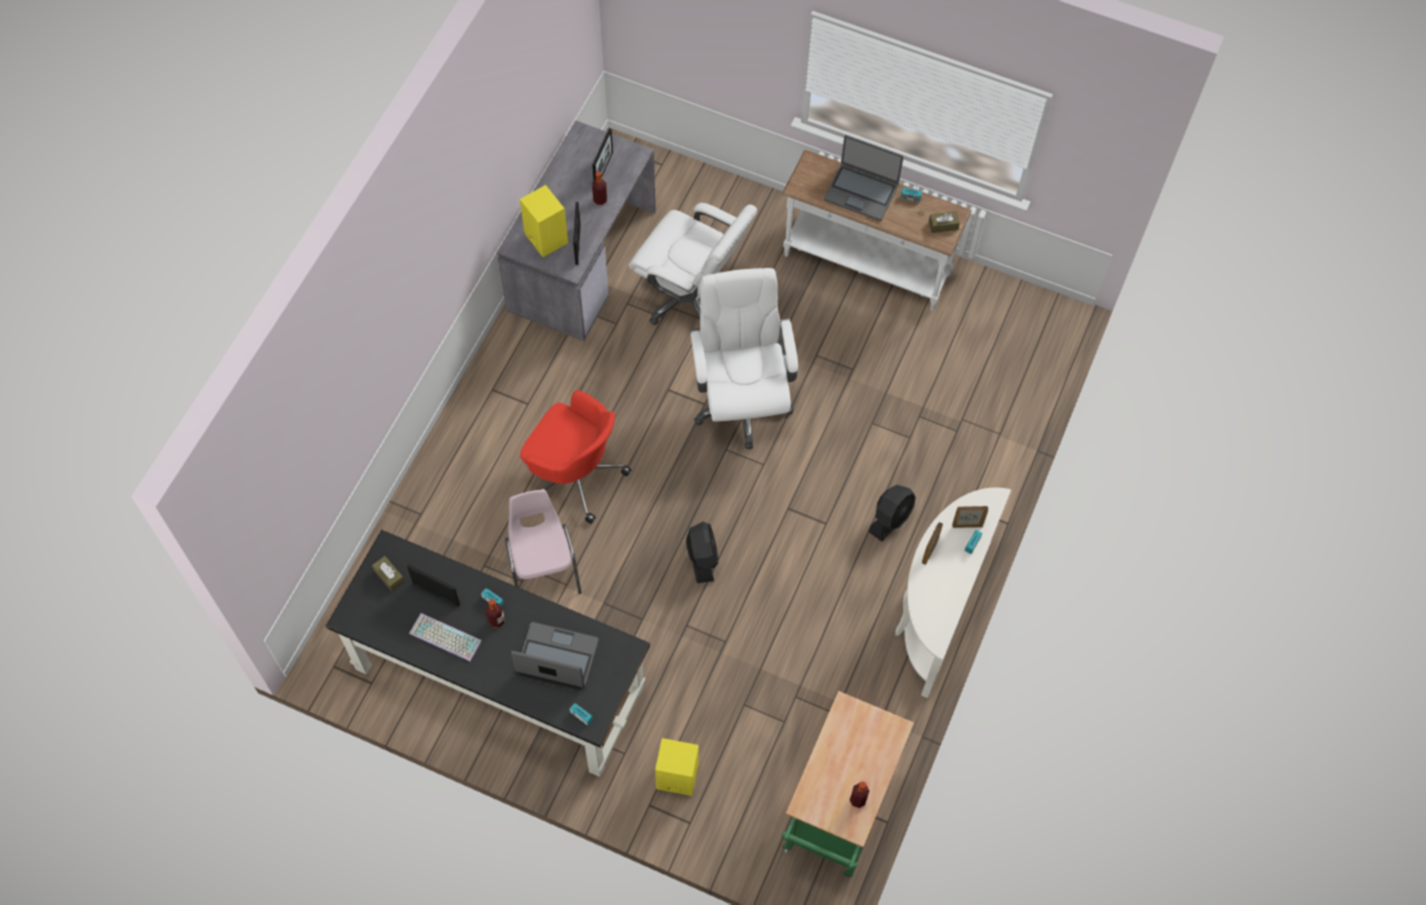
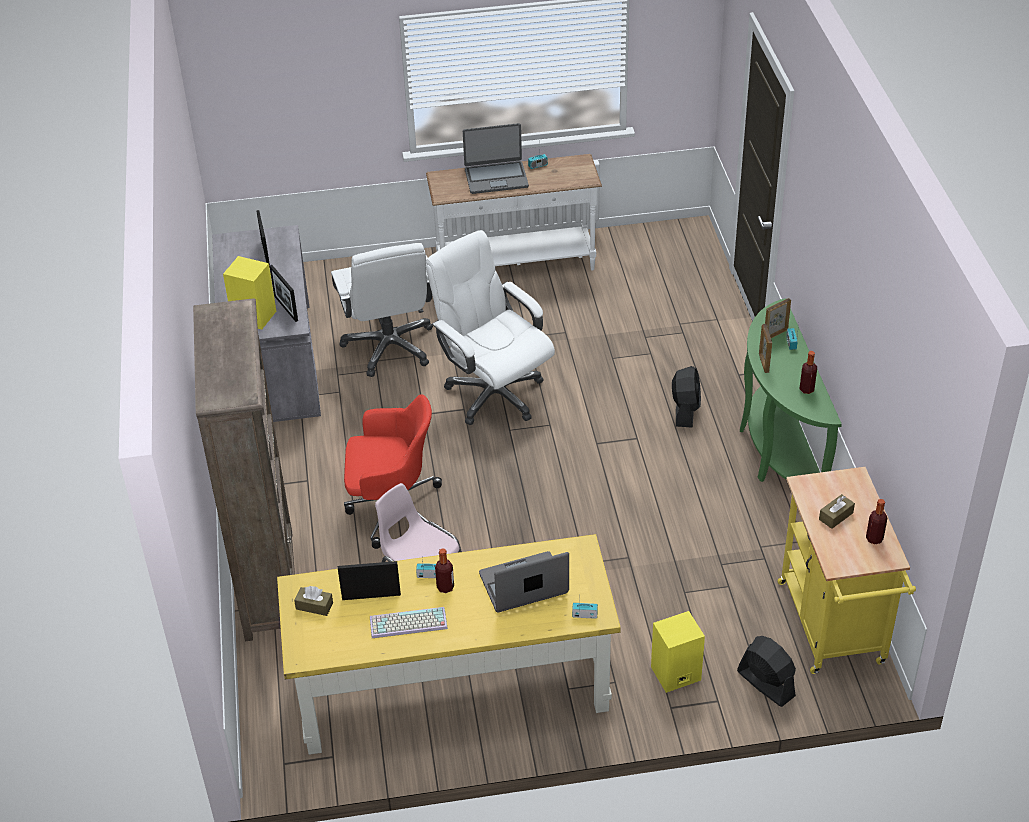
camera: 30 degrees left, 20 degrees down
black desk [326,530,650,777] -> yellow desk [277,534,621,755]
bottle [592,171,607,205] -> bottle moved to [799,351,817,394]
white office chair [628,203,757,325] -> white office chair turned 75 degrees clockwise [331,243,433,377]
black fan [686,522,718,583] -> black fan moved to [737,636,796,707]
green cart [781,691,914,879] -> yellow cart [777,467,916,674]
white console table [895,488,1011,698] -> green console table [740,298,842,482]
brown tissue box [929,211,960,233] -> brown tissue box moved to [819,494,855,529]
none -> brown bookcase [193,298,295,641]

